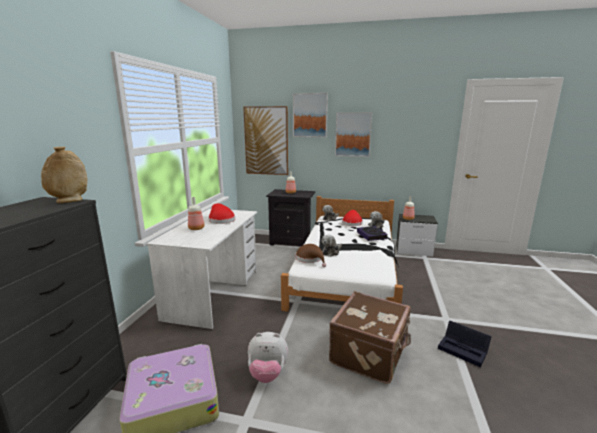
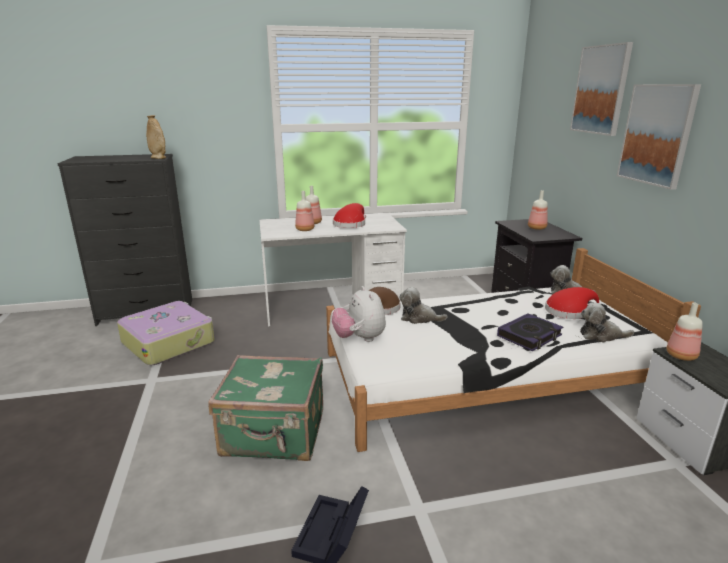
camera: 65 degrees right, 5 degrees up
picture [243,106,288,175] -> none
plush toy [248,332,288,383] -> plush toy moved to [332,286,386,342]
brown suitcase [329,291,411,384] -> green suitcase [208,355,323,461]
none -> bottle [295,191,315,231]

